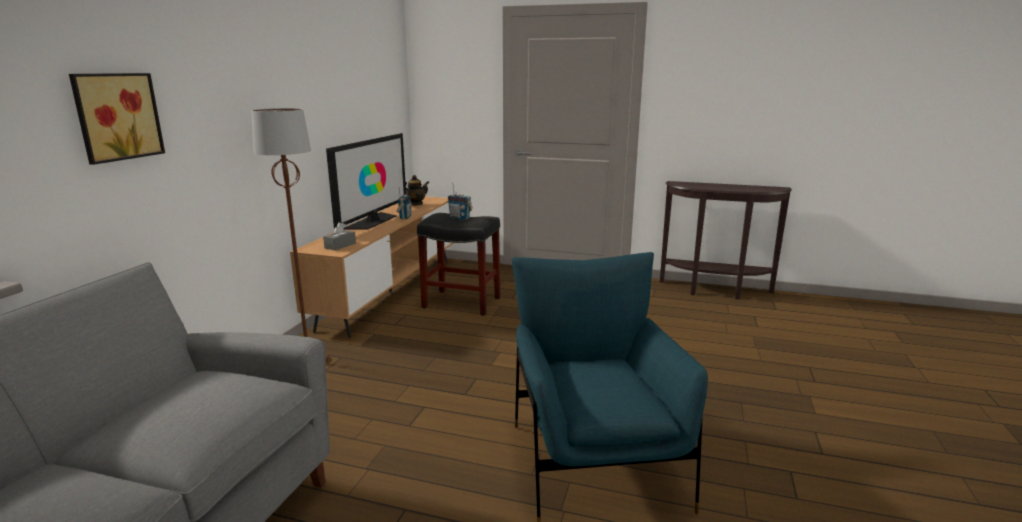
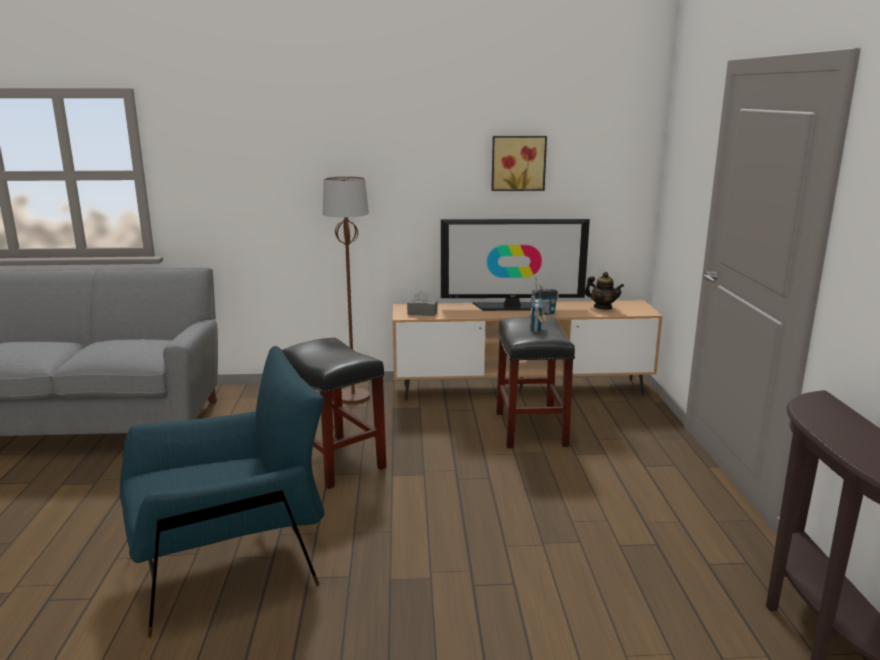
camera: 70 degrees right, 0 degrees up
picture [69,73,165,165] -> picture moved to [491,136,547,191]
none -> black stool [282,338,386,489]

